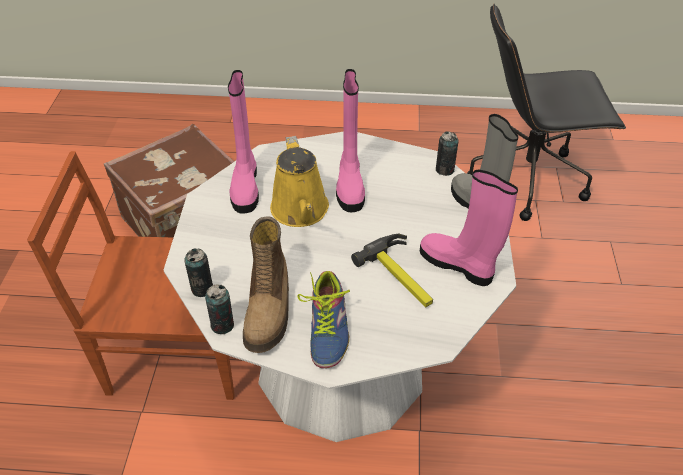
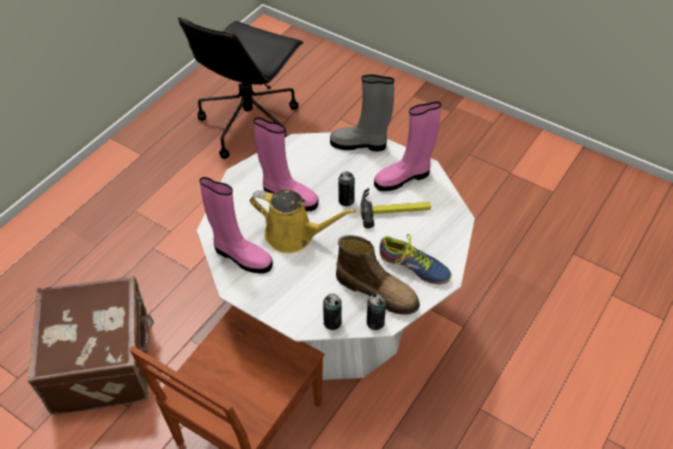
camera: 60 degrees left, 5 degrees up
can [436,131,459,176] -> can moved to [338,171,355,206]

